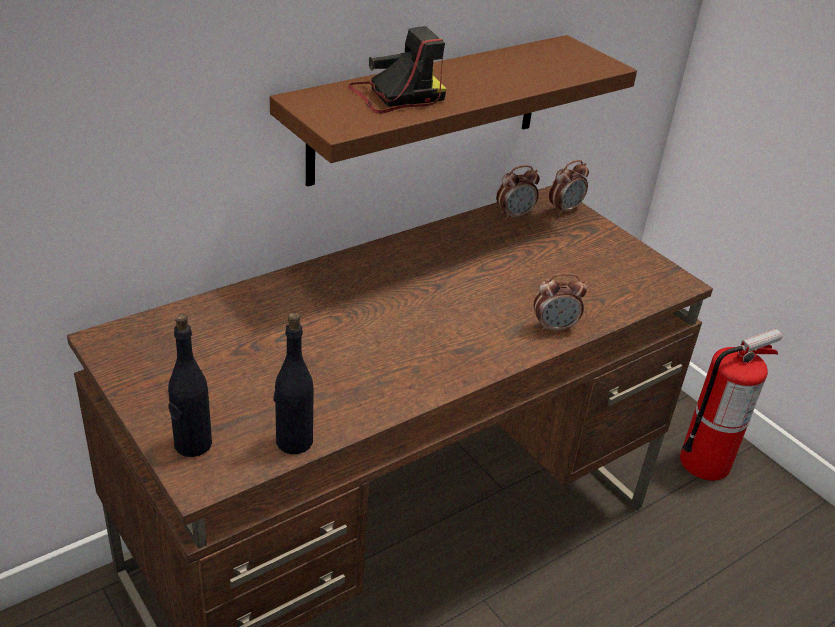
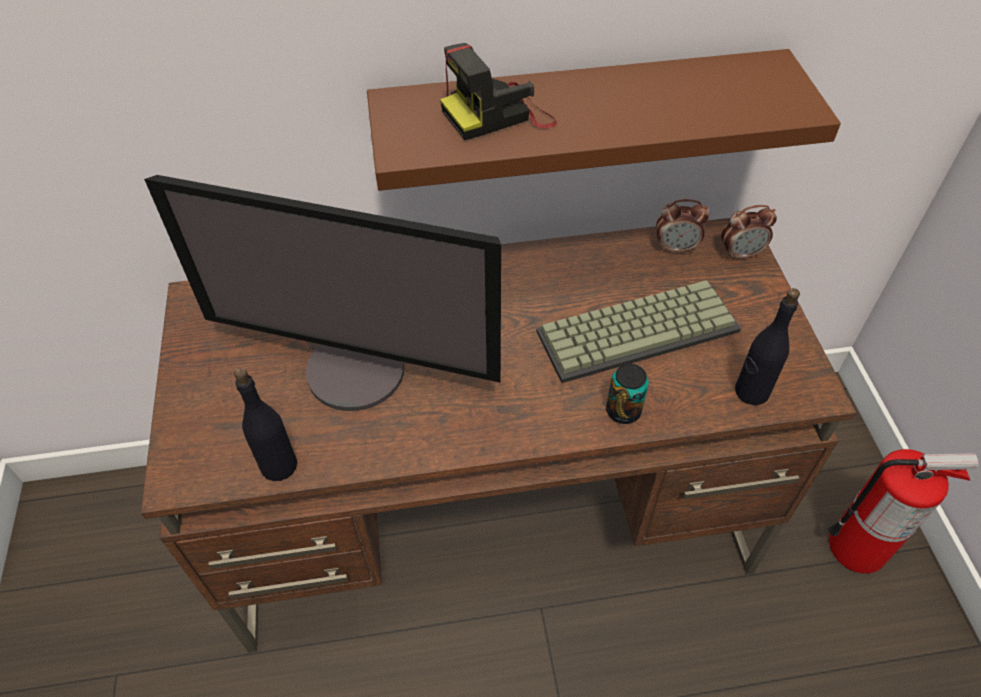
camera: 30 degrees right, 15 degrees up
black bottle [168,313,212,457] -> black bottle moved to [735,288,800,405]
camera [348,26,446,114] -> camera turned 150 degrees clockwise [440,43,557,140]
alarm clock [534,273,587,332] -> can [606,363,649,424]
none -> monitor [144,175,501,411]
none -> keyboard [536,280,741,383]

